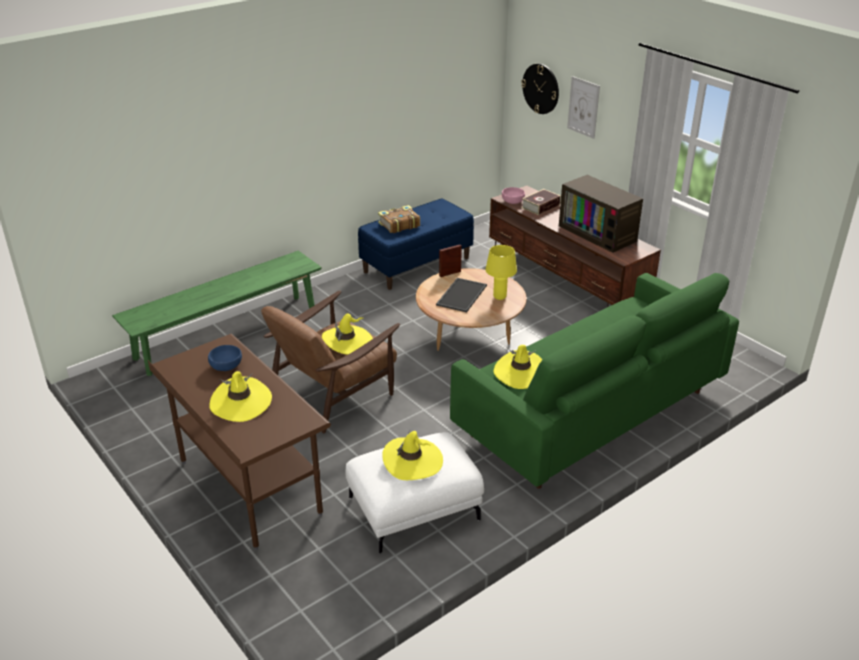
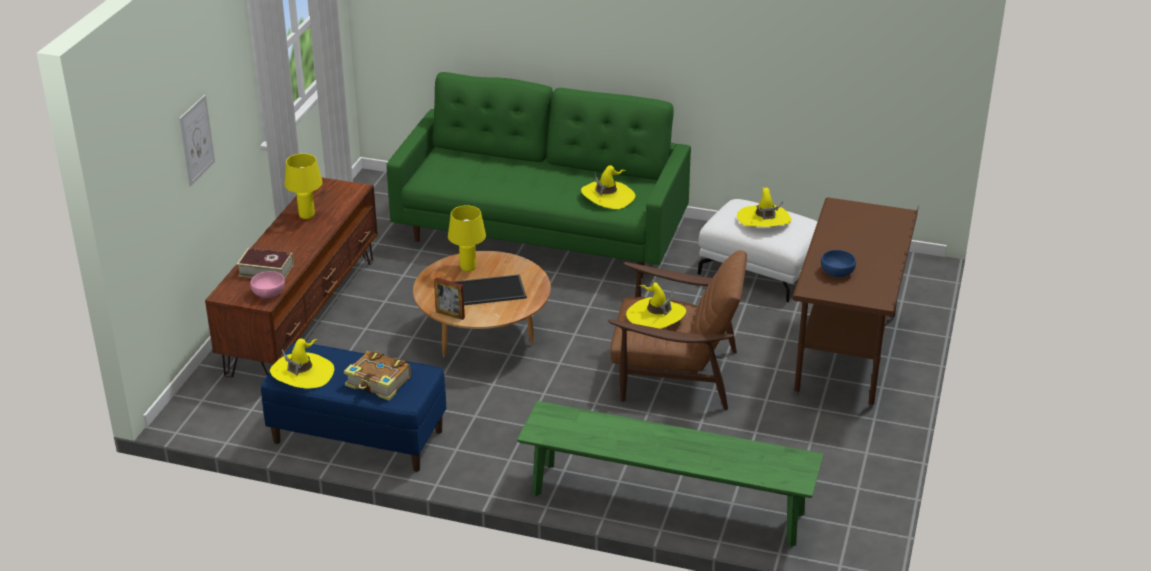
camera: 125 degrees left, 0 degrees up
yellow hat [209,371,272,422] -> yellow hat moved to [270,339,334,388]
wall clock [521,63,559,114] -> none
television [559,175,643,253] -> yellow table lamp [285,153,323,219]

